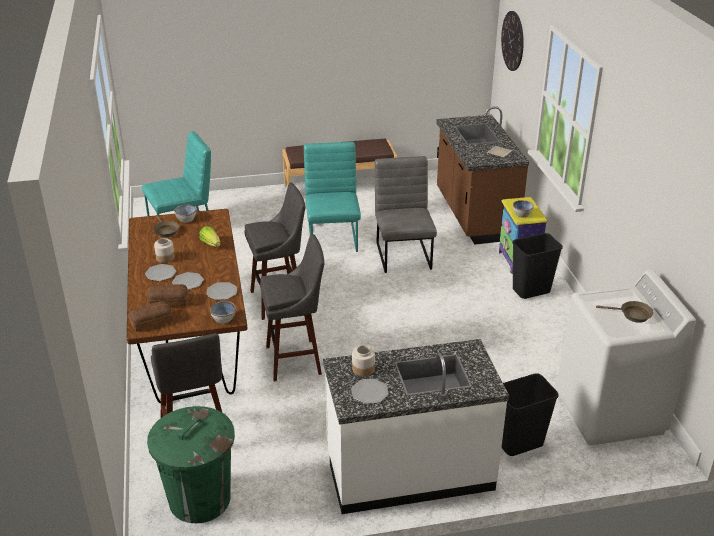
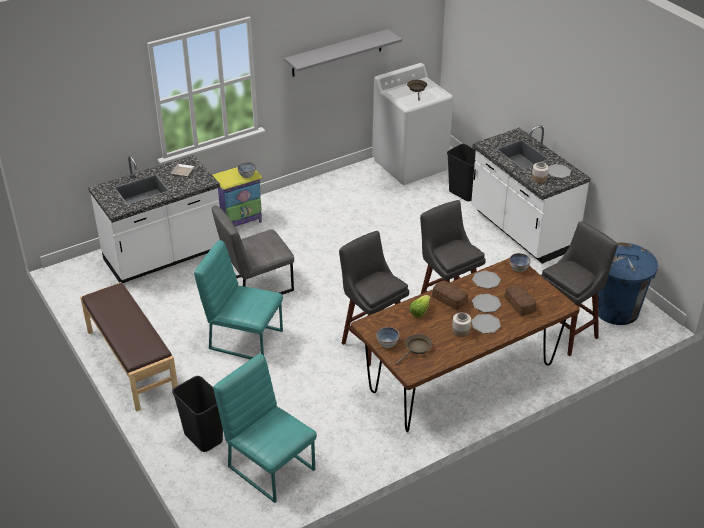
camera: 110 degrees left, 5 degrees up
bread [129,301,173,332] -> bread moved to [432,281,468,310]
green trash can [147,406,235,523] -> blue trash can [598,243,658,325]
turquoise chair [304,142,361,252] -> turquoise chair turned 45 degrees clockwise [194,240,283,359]
brown counter [436,106,529,245] -> white counter [88,155,220,283]
wall clock [501,11,524,71] -> none
black trash can [512,233,563,299] -> black trash can moved to [172,376,223,452]
none -> grey shelf [284,29,402,77]

